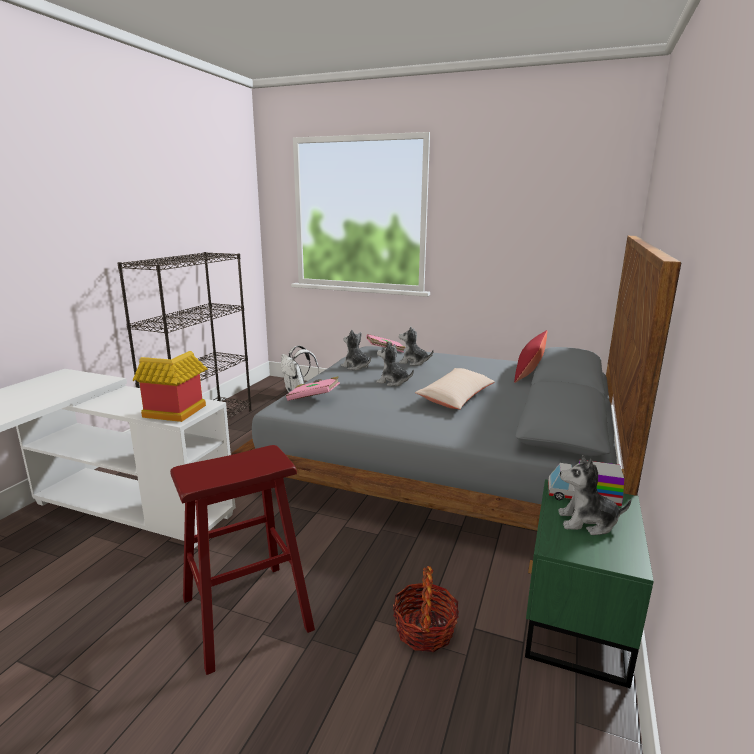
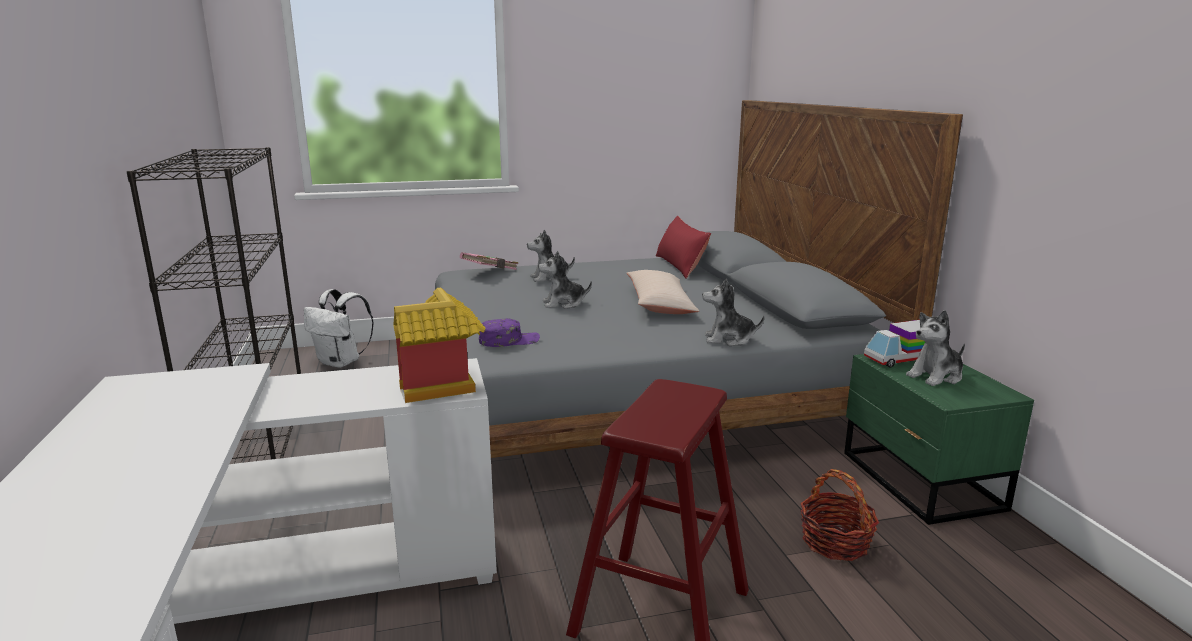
camera: 35 degrees left, 0 degrees up
pink book [286,376,340,401] -> purple cap [479,318,540,347]
plush toy [341,330,371,370] -> plush toy moved to [702,278,764,346]

